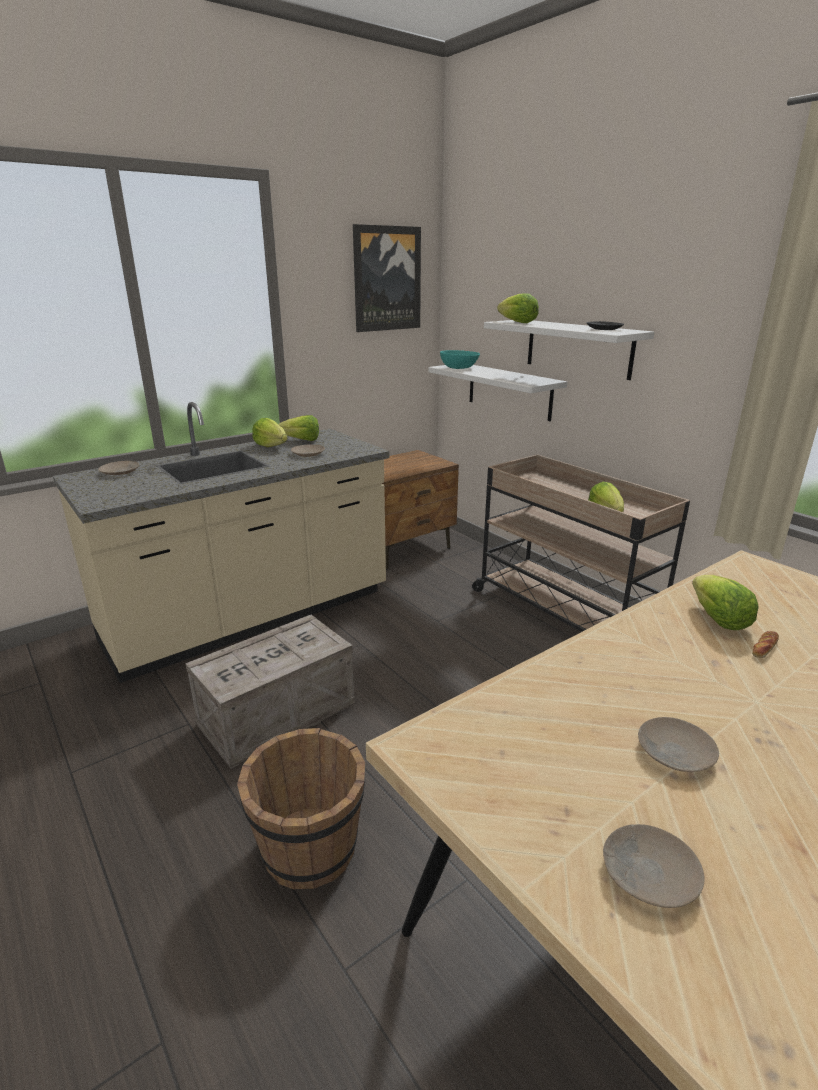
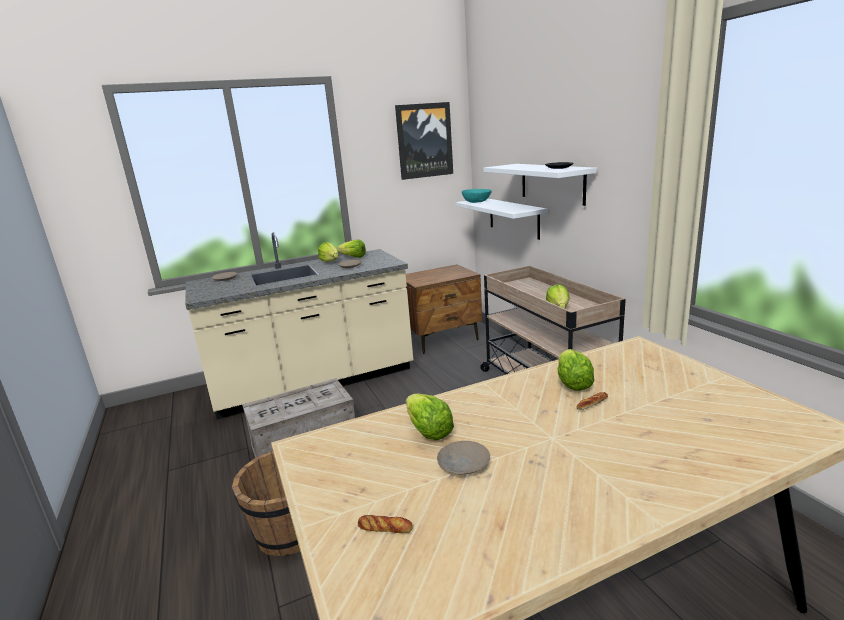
camera: 15 degrees right, 5 degrees down
lettuce [497,293,539,323] -> lettuce moved to [406,394,454,440]
beige plate [603,824,704,908] -> bread [358,515,413,533]

